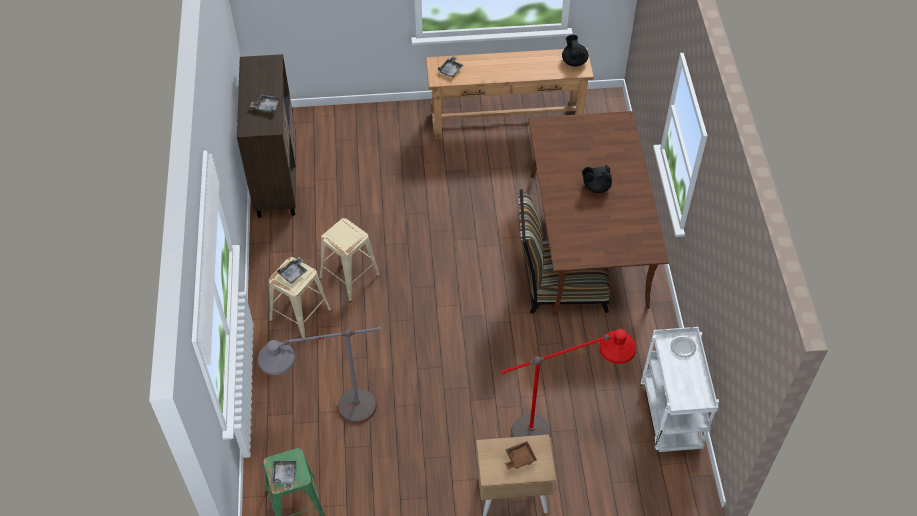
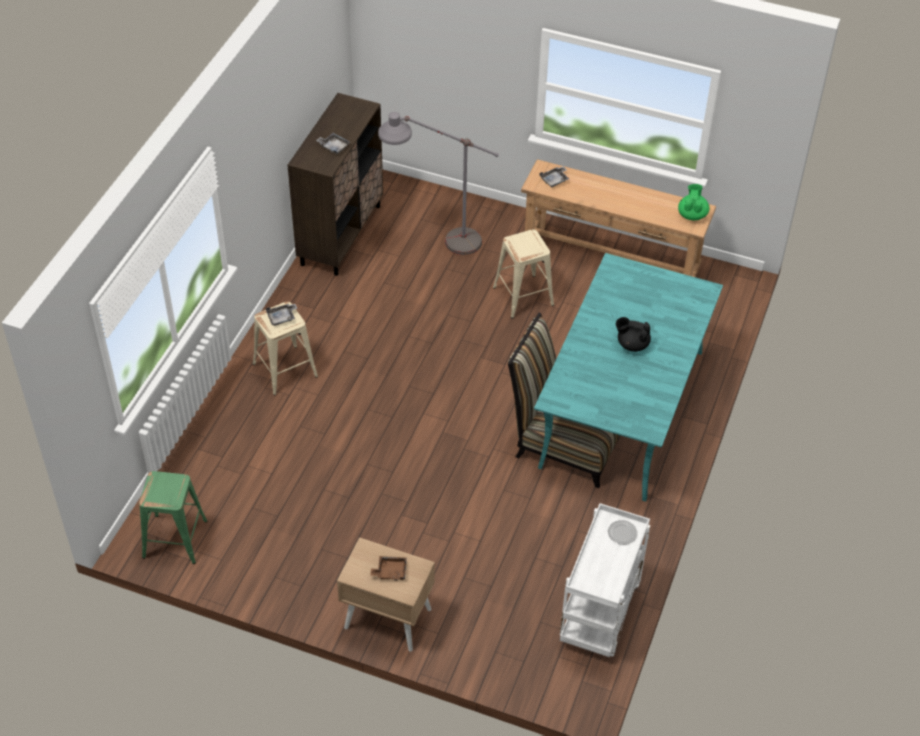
camera: 25 degrees right, 5 degrees down
grey floor lamp [258,327,381,424] -> grey floor lamp moved to [378,112,499,255]
grey tray [271,461,297,490] -> none
beige stool [319,218,380,302] -> beige stool moved to [493,229,554,318]
red floor lamp [501,329,636,437] -> none
brown dining table [528,111,669,316] -> turquoise dining table [534,253,723,502]
black teapot [562,35,589,67] -> green teapot [678,184,709,220]

